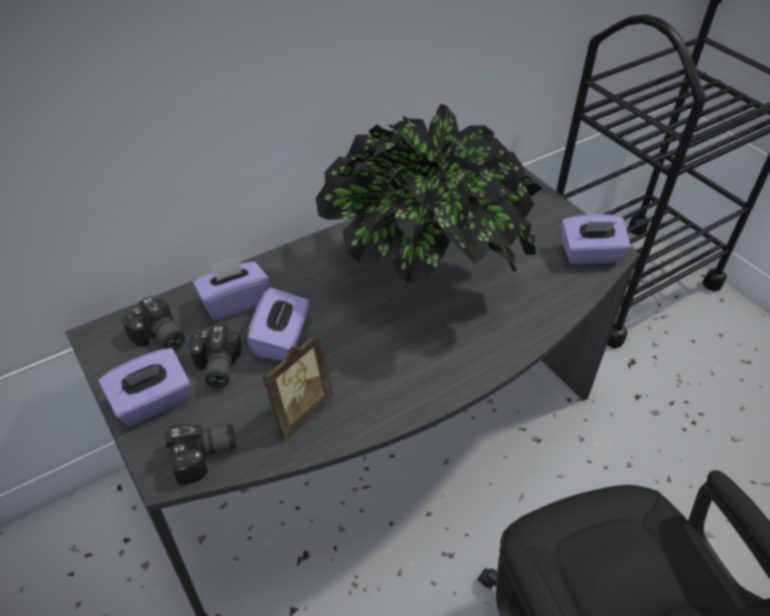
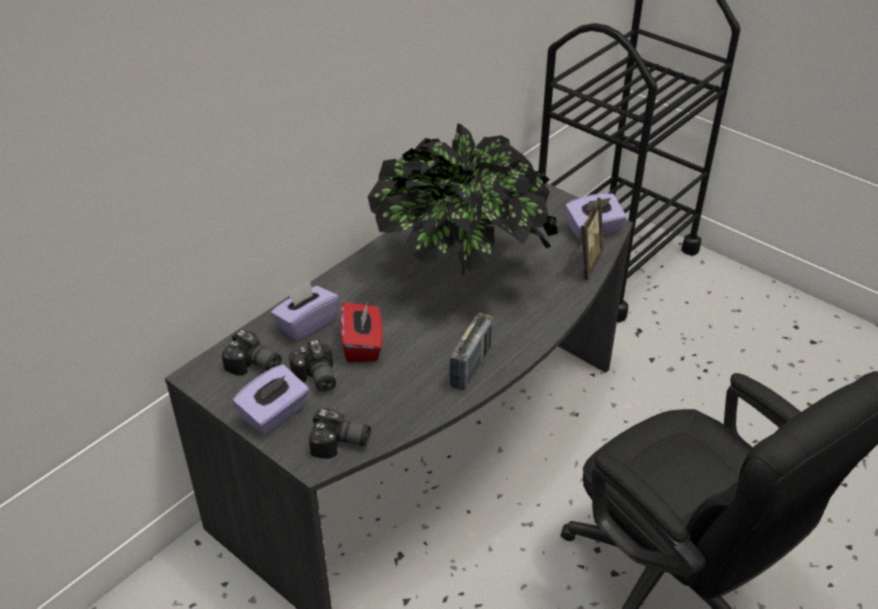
camera: 15 degrees left, 5 degrees down
camera [165,423,236,485] -> camera turned 45 degrees clockwise [309,408,371,459]
purple tissue box [247,287,309,361] -> red tissue box [341,301,382,363]
picture frame [262,332,333,439] -> picture frame moved to [565,198,604,280]
none -> radio [449,313,493,390]

